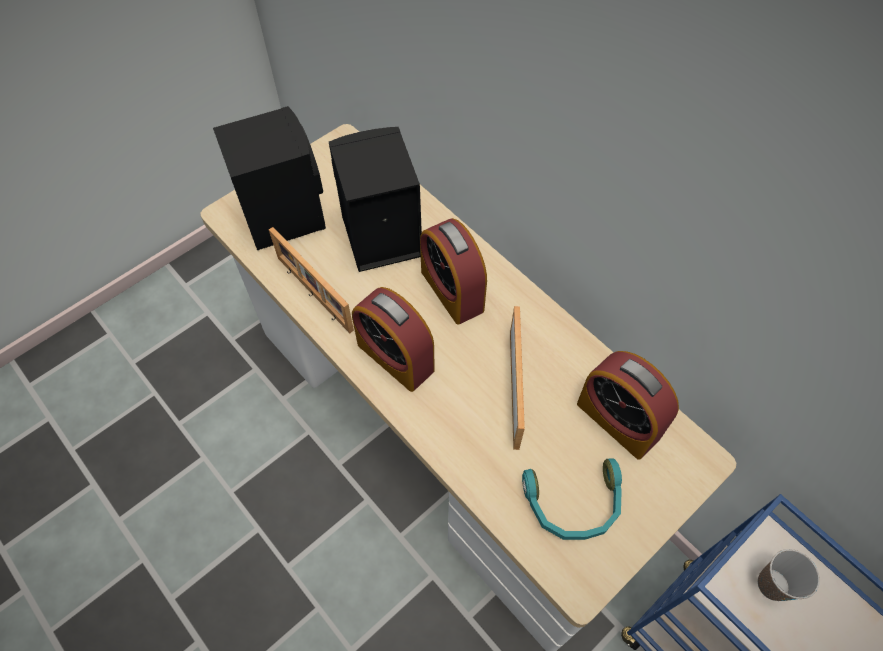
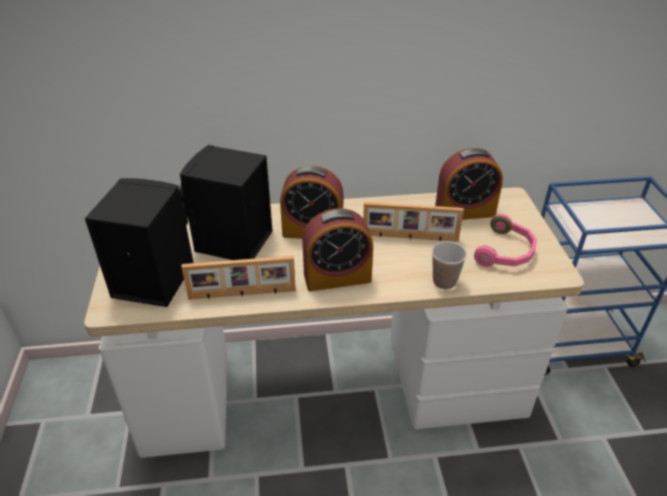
camera: 55 degrees left, 20 degrees down
picture frame [510,306,525,450] -> picture frame turned 150 degrees clockwise [363,202,464,242]
turquoise headphones [522,459,622,540] -> pink headphones [474,214,537,267]
cup [758,549,820,601] -> cup moved to [432,241,467,289]

